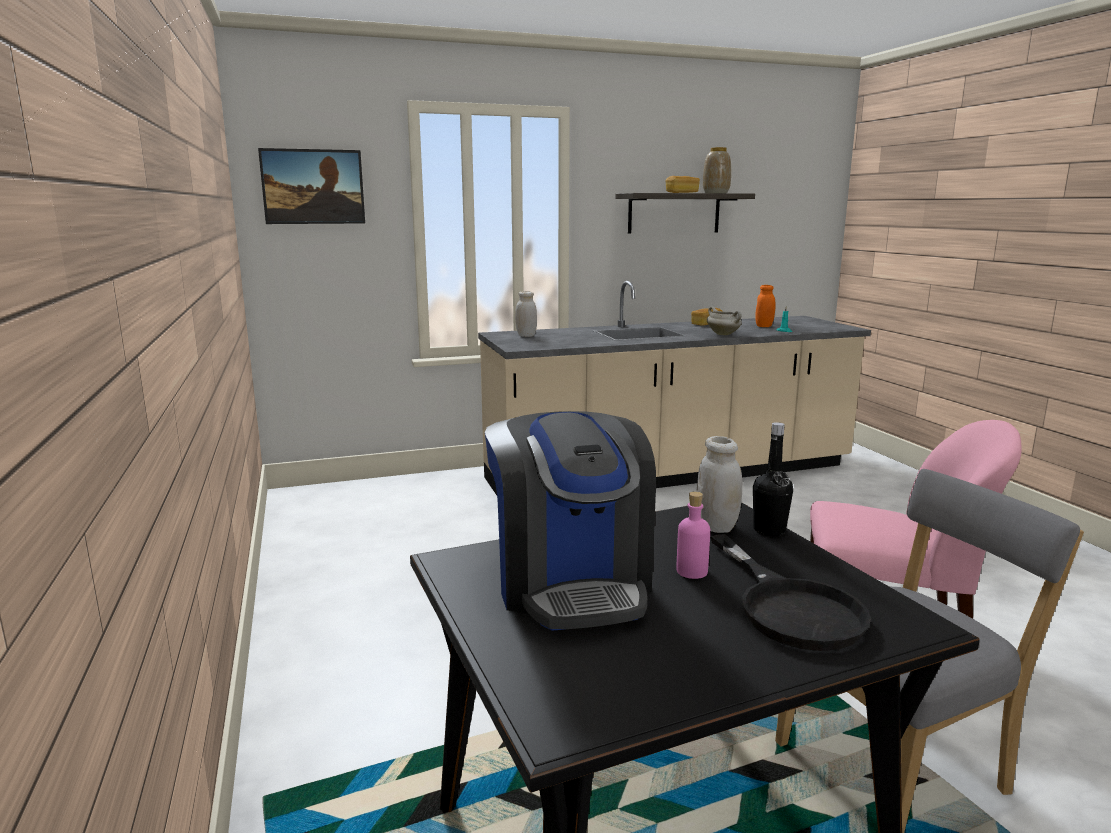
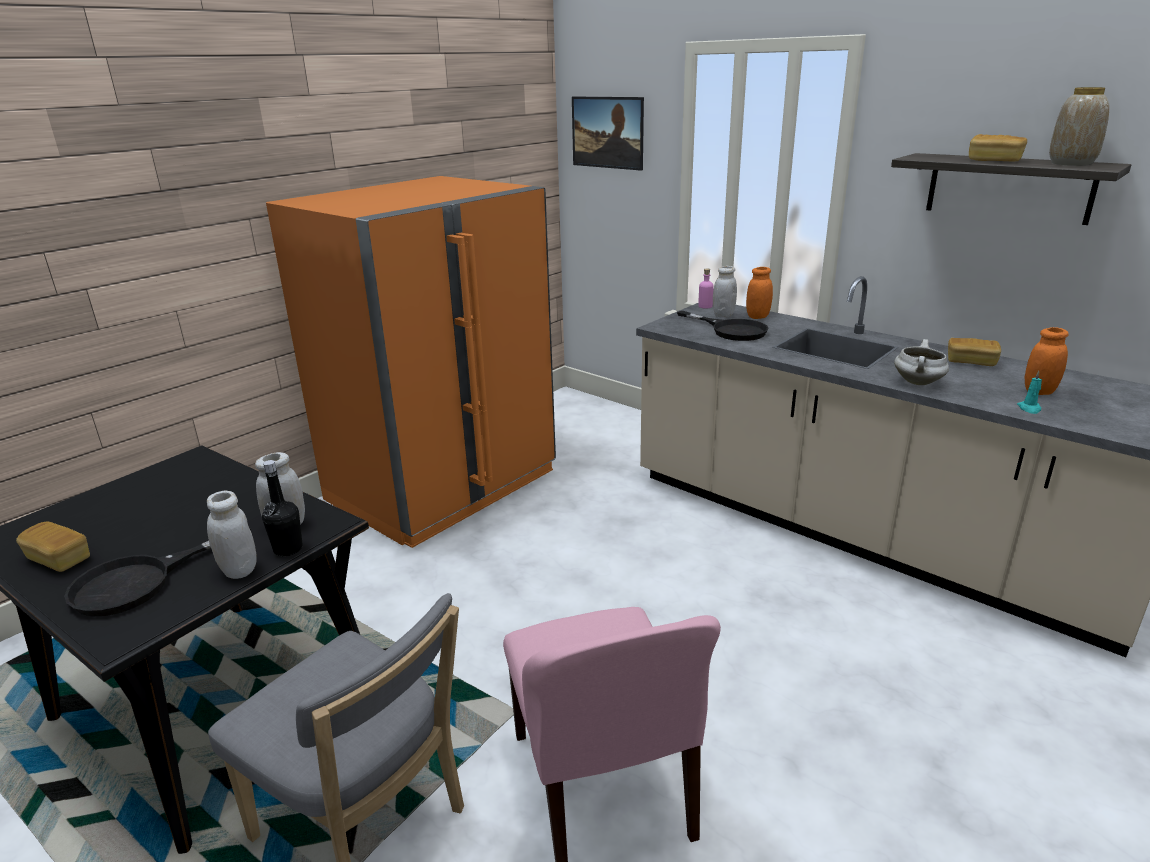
camera: 60 degrees right, 10 degrees up
coffee machine [485,411,656,631] -> none
pink bottle [677,492,710,579] -> pink bottle moved to [698,269,714,308]
none -> bread [16,522,90,572]
none -> white jar [207,491,257,579]
none -> orange fridge [266,176,556,548]
none -> black frying pan [677,311,768,341]
none -> orange jar [746,267,773,319]

